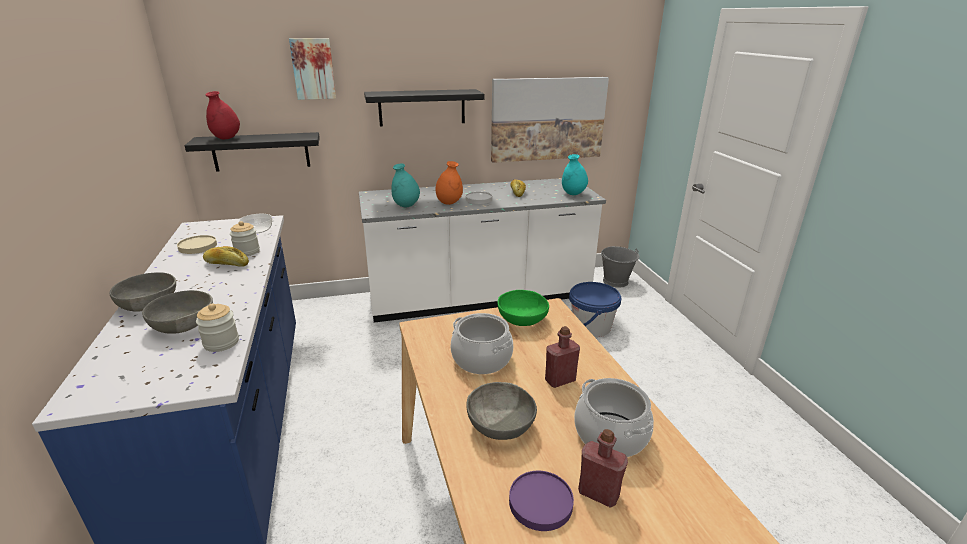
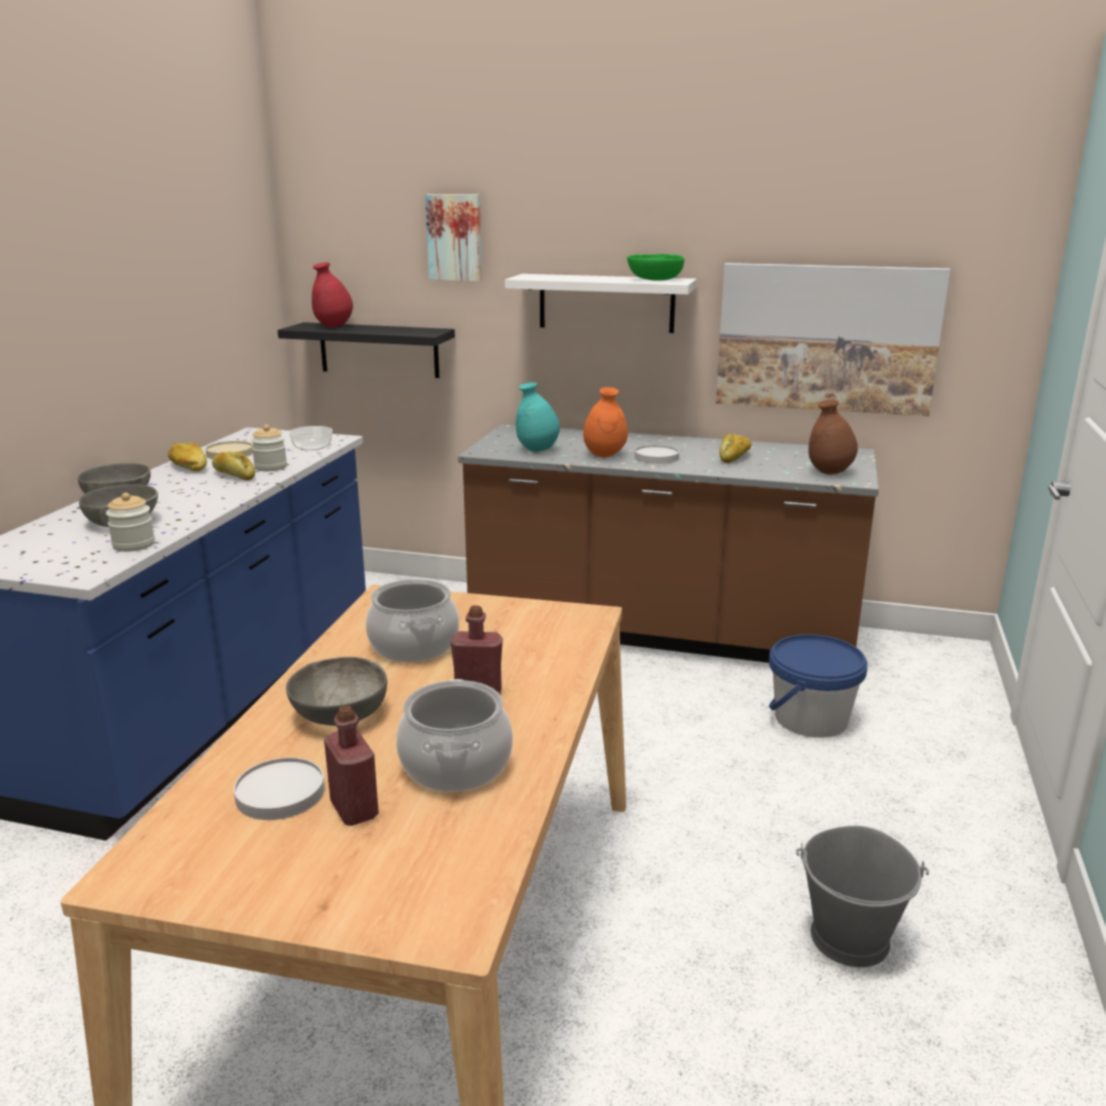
camera: 30 degrees right, 5 degrees down
white counter [359,178,606,323] -> brown counter [458,424,879,663]
black shelf [364,89,485,126] -> white shelf [505,274,697,333]
green bowl [498,290,549,326] -> green bowl moved to [627,254,684,281]
purple plate [509,471,574,531] -> white plate [234,757,325,820]
turquoise vase [562,154,588,195] -> brown vase [808,400,858,474]
grey bucket [601,246,640,288] -> grey bucket moved to [796,826,929,967]
none -> bread [168,442,207,472]

